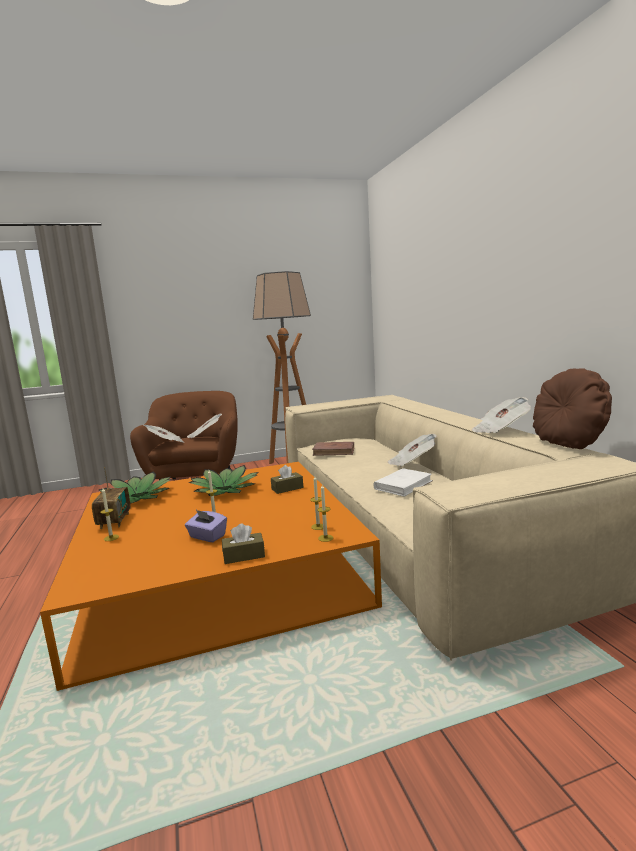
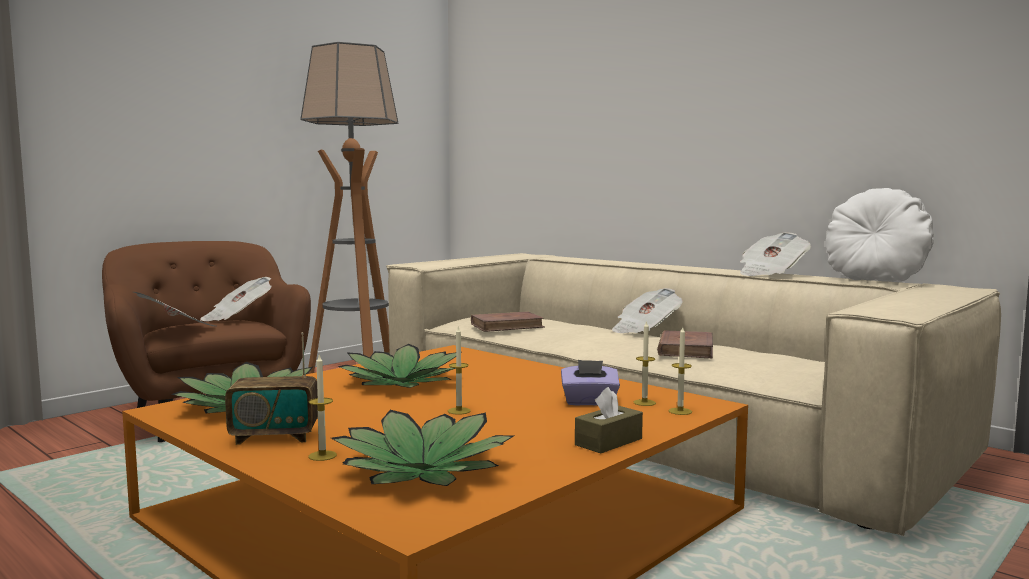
camera: 30 degrees left, 5 degrees down
radio [92,467,131,529] -> radio turned 120 degrees clockwise [225,332,318,445]
purple tissue box [185,510,227,542] -> purple tissue box moved to [561,360,620,405]
brown tissue box [271,465,303,494] -> none
white book [373,468,433,497] -> brown book [657,330,713,358]
brown pillow [533,368,612,449] -> white pillow [826,188,934,282]
none -> potted plant [331,410,514,486]

